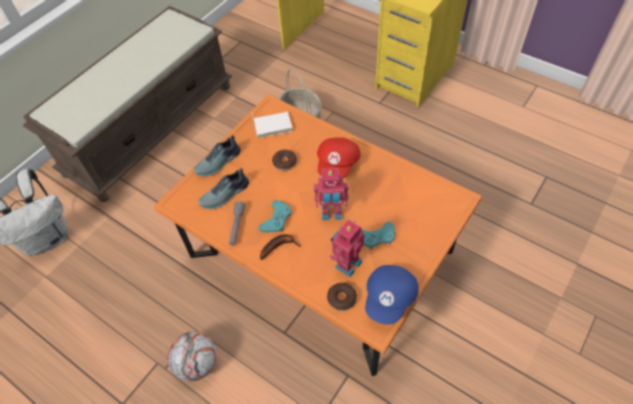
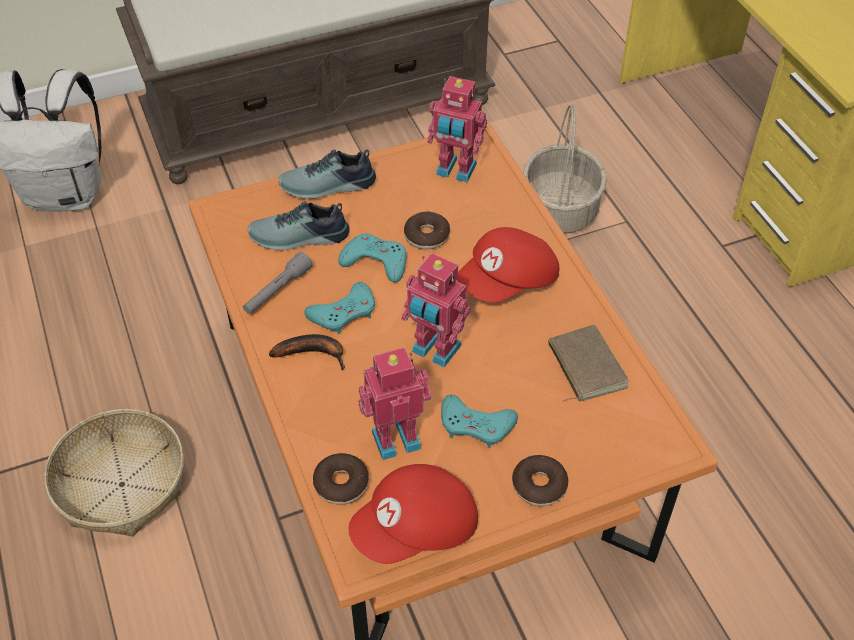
camera: 30 degrees right, 5 degrees down
football [167,332,217,381] -> basket [44,409,184,536]
white book [252,112,293,138] -> toy robot [427,76,487,182]
blue cap [365,265,419,325] -> red cap [349,464,478,564]
none -> turquoise game controller [338,234,406,282]
none -> donut [512,455,568,506]
none -> brown book [548,324,629,402]

